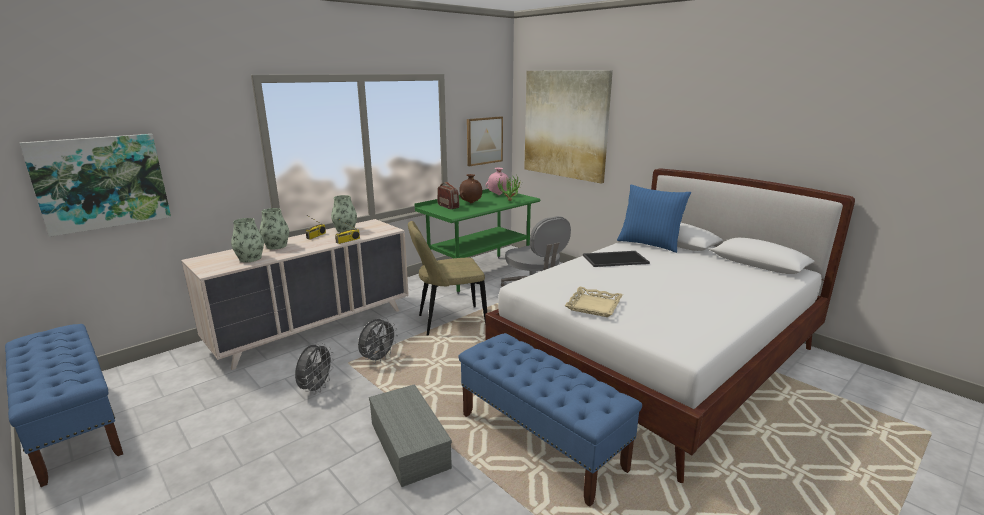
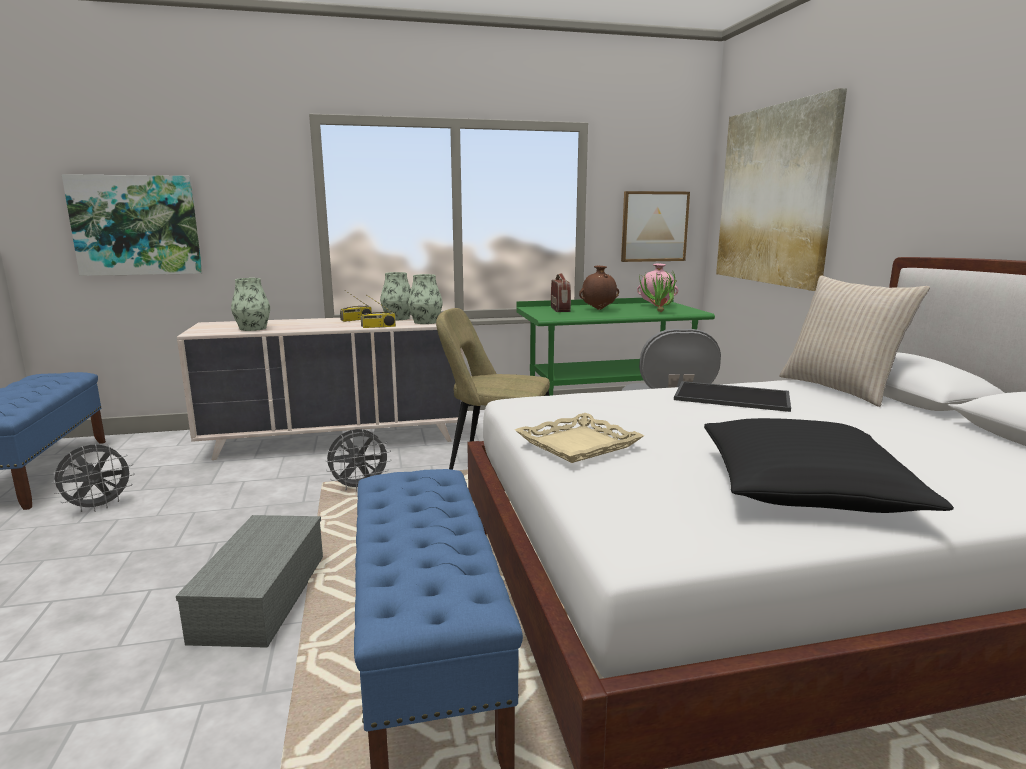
camera: 30 degrees right, 5 degrees down
vase [259,208,289,249] -> vase moved to [408,274,443,324]
grey fan [295,343,334,394] -> grey fan moved to [51,444,135,512]
blue pillow [617,184,691,253] -> beige pillow [779,275,930,407]
none -> black pillow [704,418,954,513]

